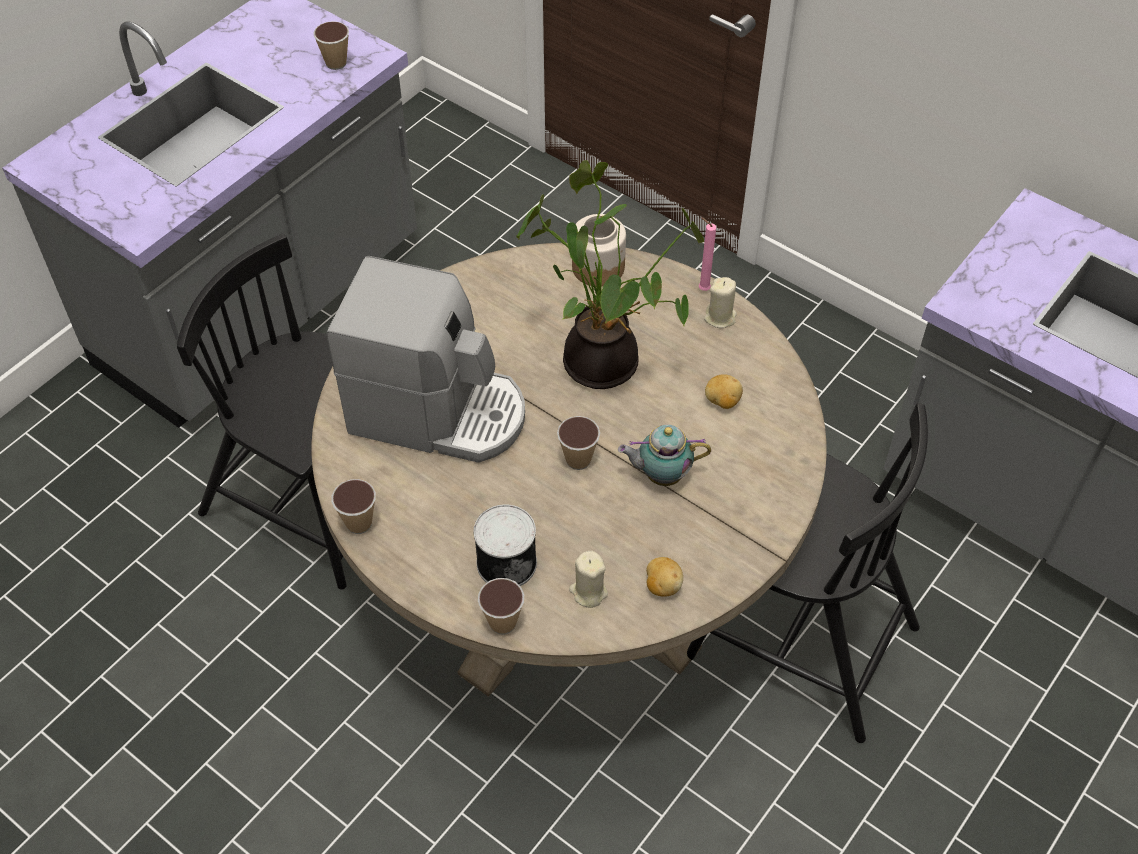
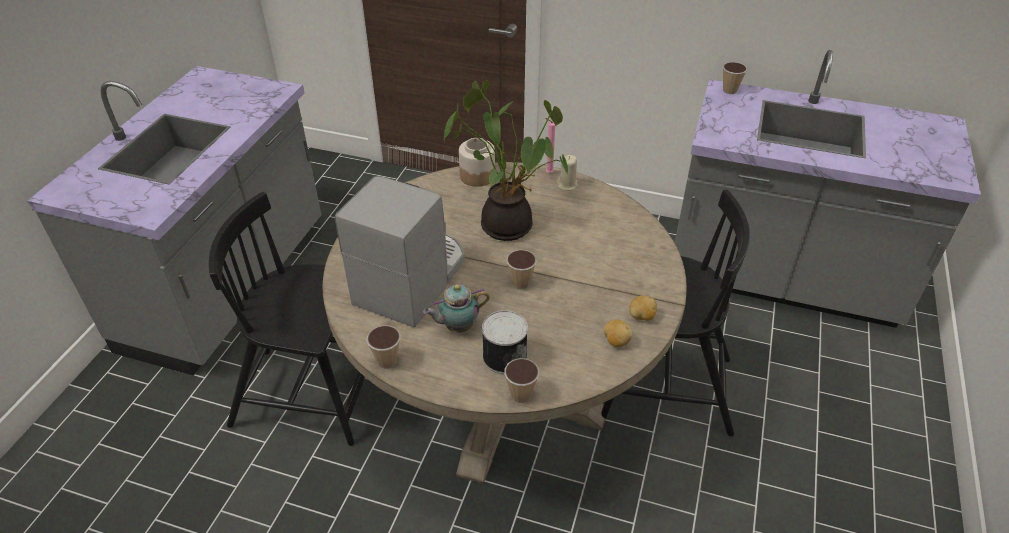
camera: 20 degrees left, 10 degrees down
cup [313,21,349,70] -> cup moved to [723,62,747,94]
coffee machine [327,256,525,463] -> coffee machine turned 60 degrees counterclockwise [335,176,465,327]
beige candle [569,551,608,608] -> none
teapot [618,425,711,486] -> teapot moved to [423,284,490,333]
potato [705,374,743,409] -> potato moved to [630,295,657,321]

